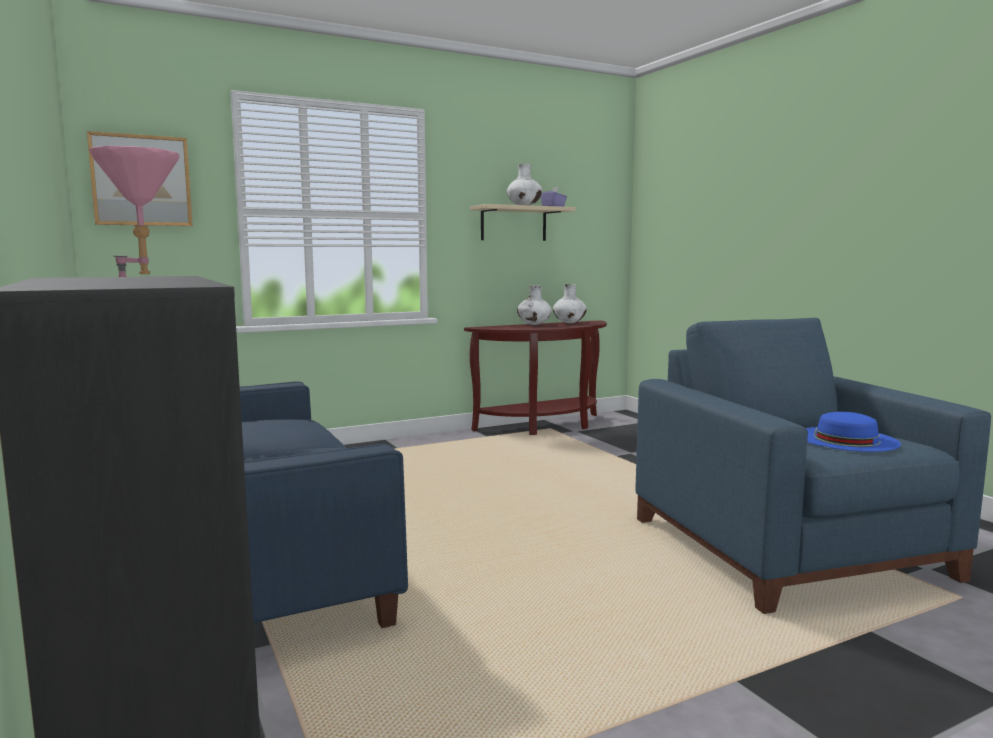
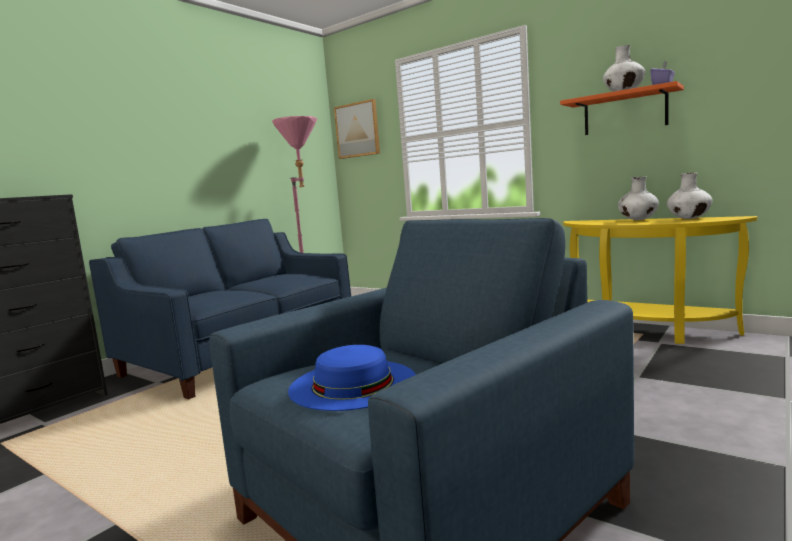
camera: 65 degrees right, 0 degrees up
brown console table [464,320,607,435] -> yellow console table [563,216,757,344]
beige shelf [470,204,575,241] -> orange shelf [560,81,684,135]

